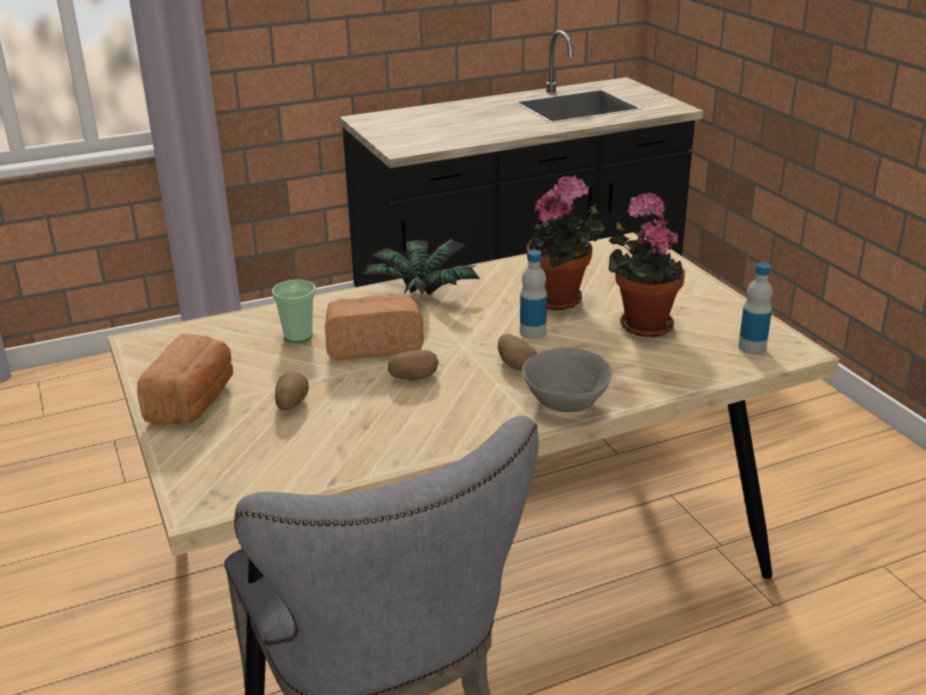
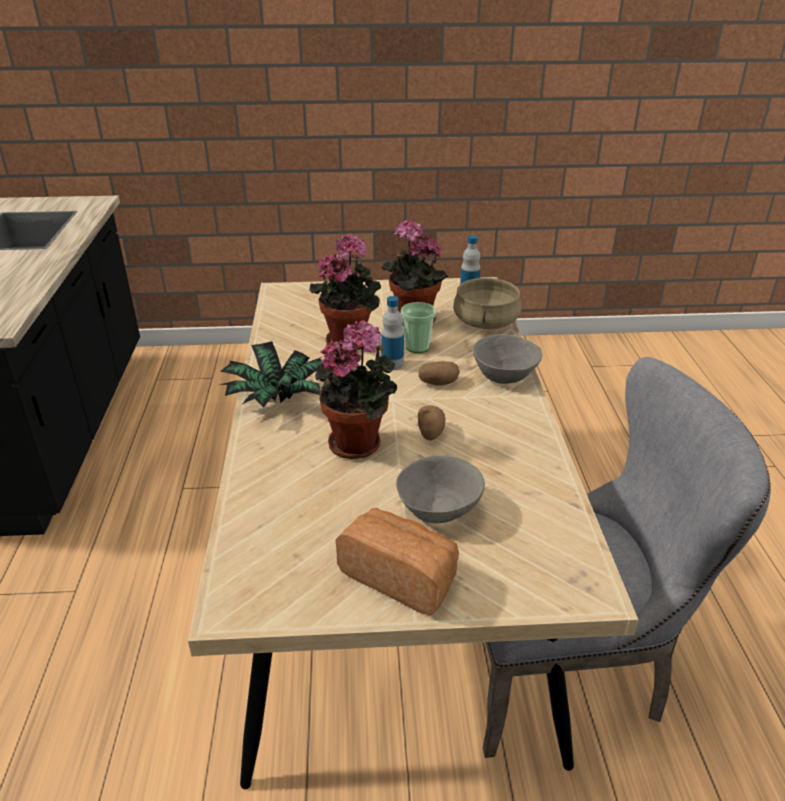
camera: 70 degrees left, 5 degrees up
cup [272,280,316,343] -> cup moved to [401,302,436,353]
potato [275,371,309,411] -> grey bowl [396,455,485,523]
bread [325,294,424,360] -> potted plant [315,320,397,459]
none -> beige cooking pot [453,278,521,329]

